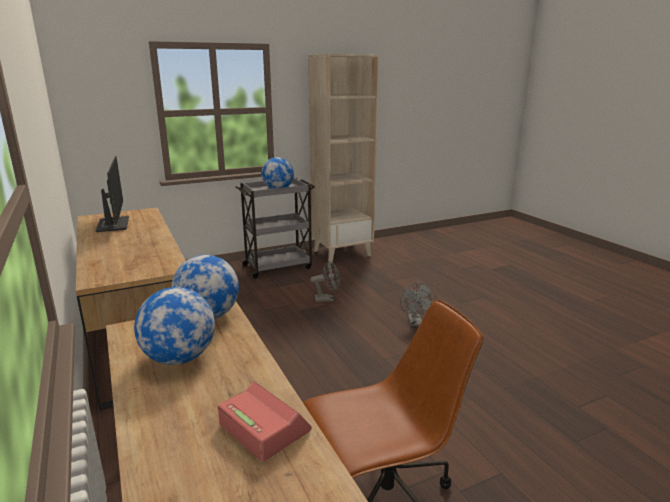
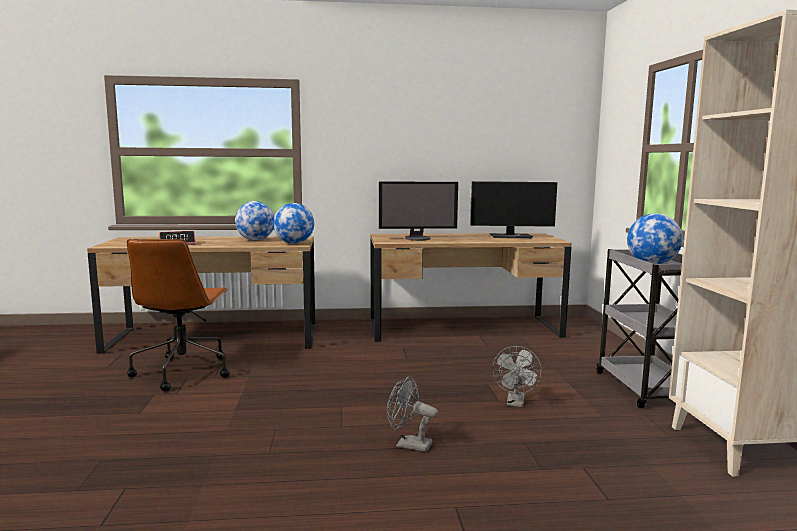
camera: 110 degrees right, 10 degrees down
none -> monitor [379,181,458,241]

